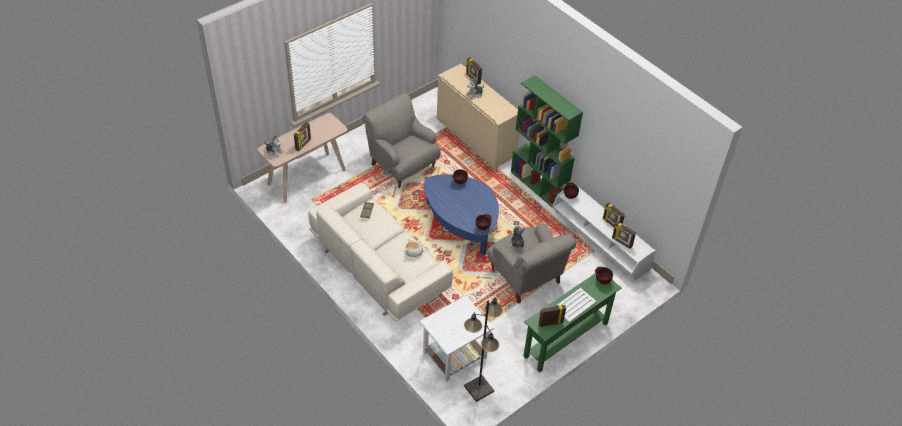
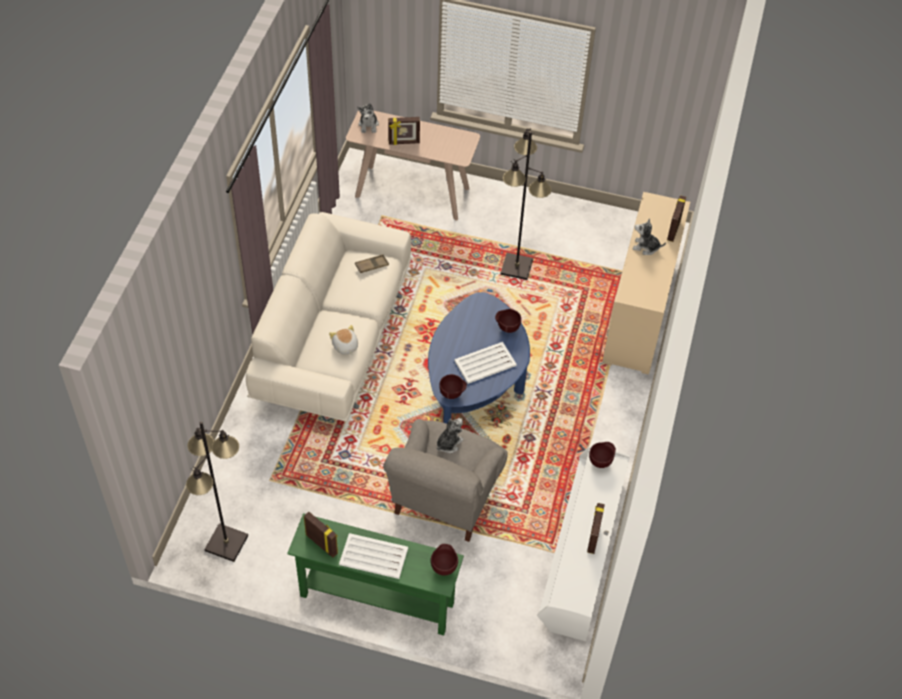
camera: 55 degrees right, 5 degrees up
grey armchair [363,93,441,188] -> black floor lamp [501,128,551,280]
white side table [420,296,494,381] -> none
green bookcase [511,75,583,209] -> none
picture frame [612,221,636,249] -> none
none -> white tray [454,342,517,384]

